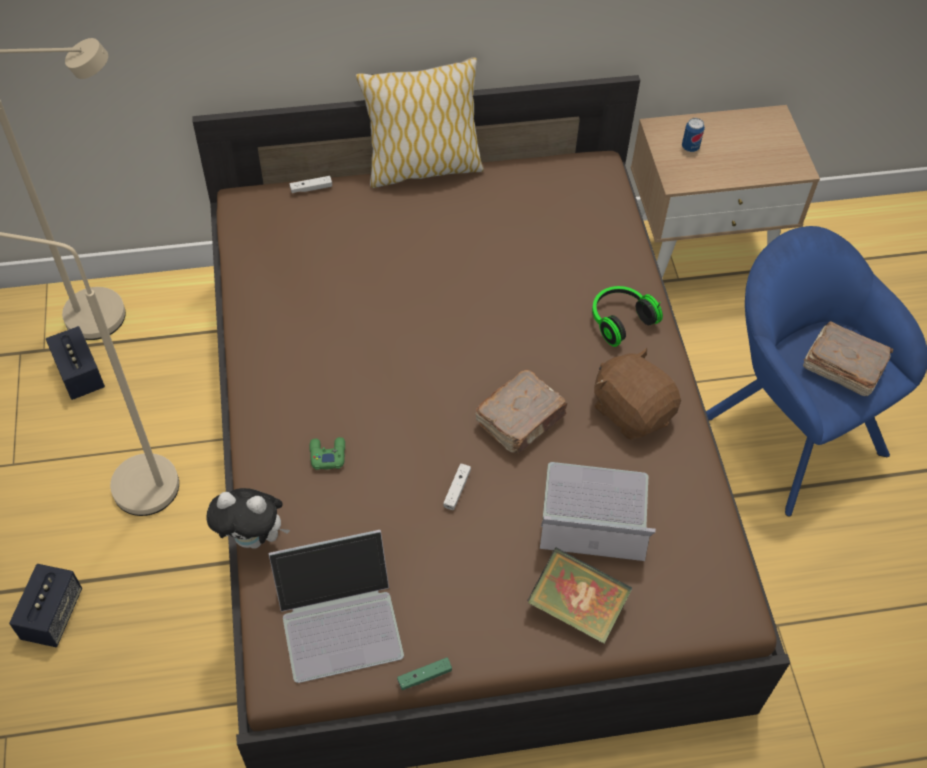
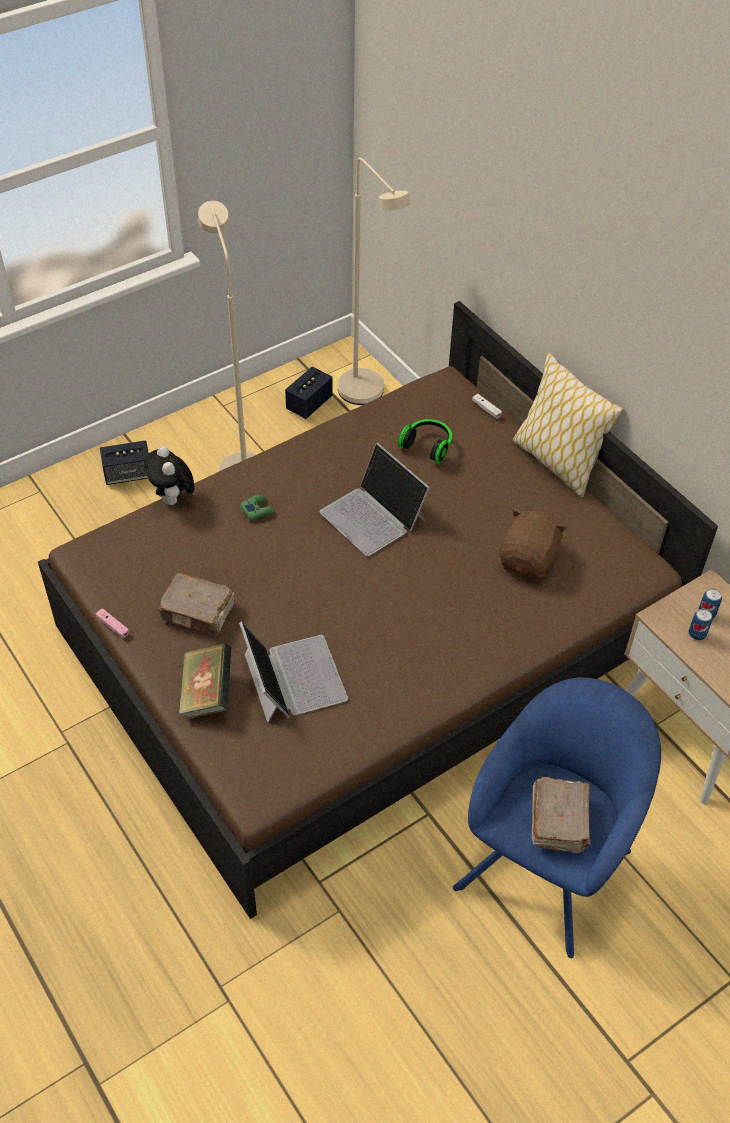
camera: 65 degrees right, 5 degrees down
laptop [269,530,404,683] -> laptop moved to [320,443,430,556]
green game controller [397,657,452,690] -> pink game controller [96,608,130,638]
white game controller [443,463,471,510] -> none
brown book [475,370,568,454] -> brown book moved to [157,573,234,637]
headphones [592,286,663,347] -> headphones moved to [398,419,452,464]
brown plush toy [594,348,681,440] -> brown plush toy moved to [500,509,568,578]
none -> can [688,609,713,640]

